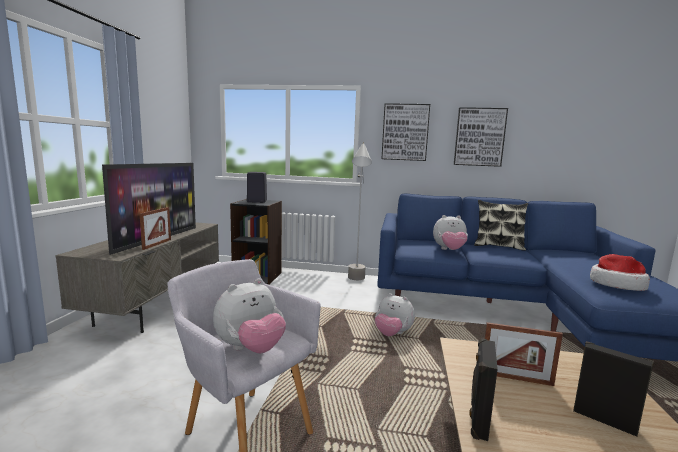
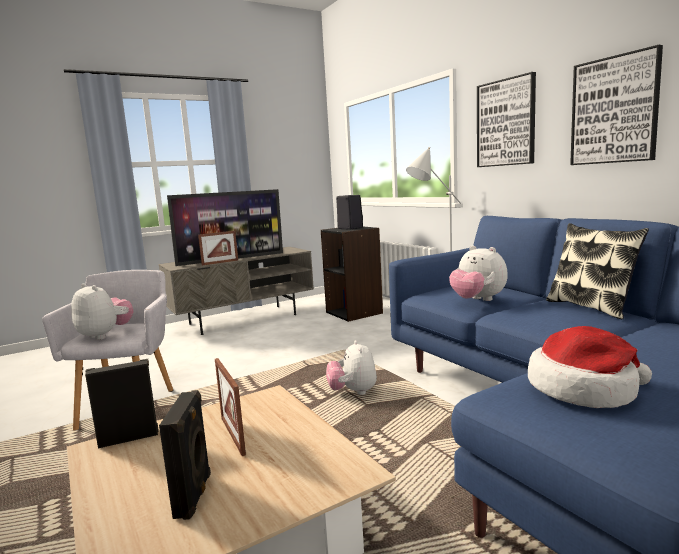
camera: 50 degrees right, 0 degrees up
plush toy [213,279,286,353] -> plush toy turned 150 degrees counterclockwise [71,283,134,340]

